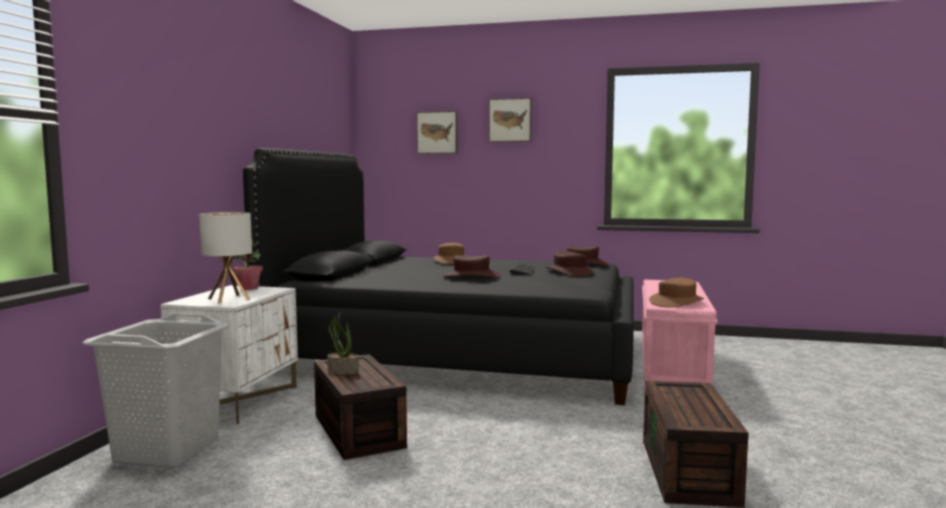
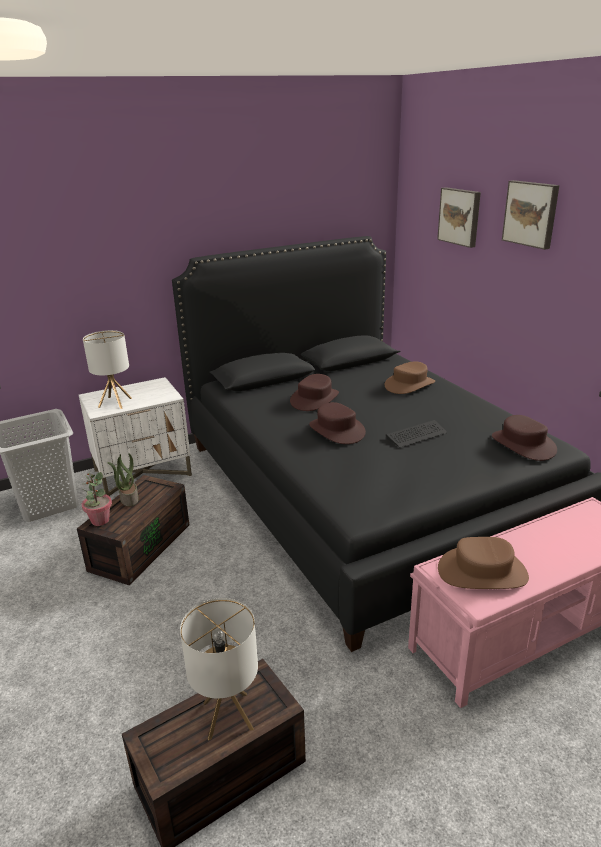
camera: 50 degrees right, 20 degrees up
potted plant [234,240,263,290] -> potted plant moved to [82,472,112,526]
brown hat [546,251,593,276] -> brown hat moved to [290,374,339,411]
none -> table lamp [180,598,258,740]

